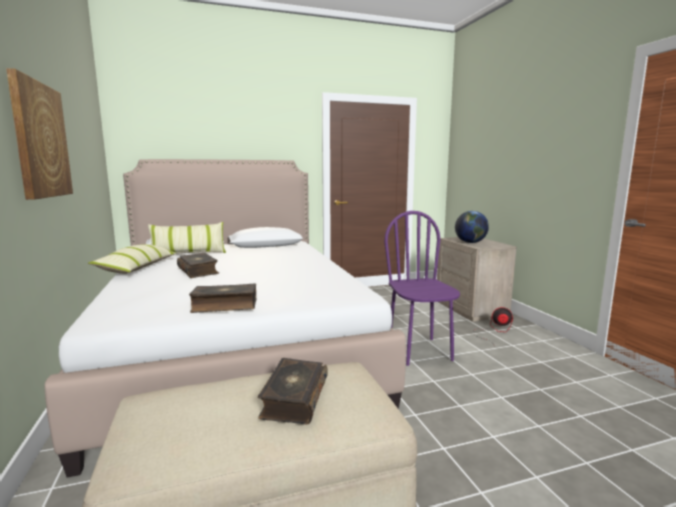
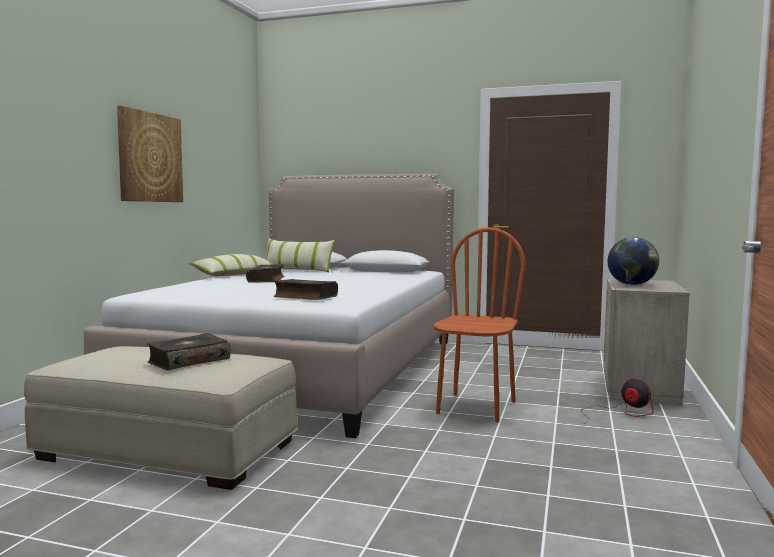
camera: 35 degrees right, 5 degrees down
book [189,283,256,313] -> book moved to [274,279,338,300]
purple chair [384,211,460,366] -> brown chair [433,227,526,422]

